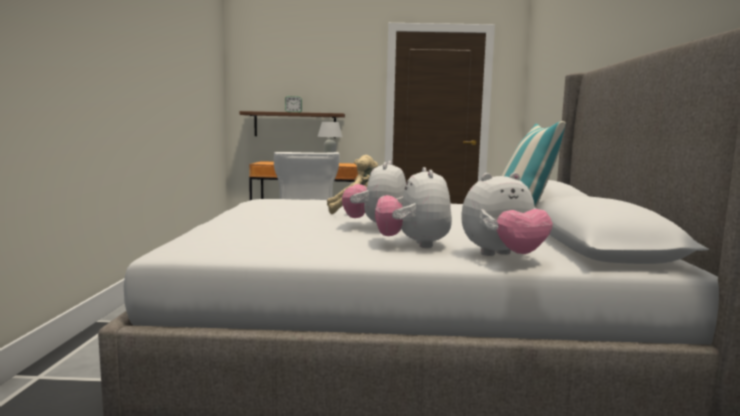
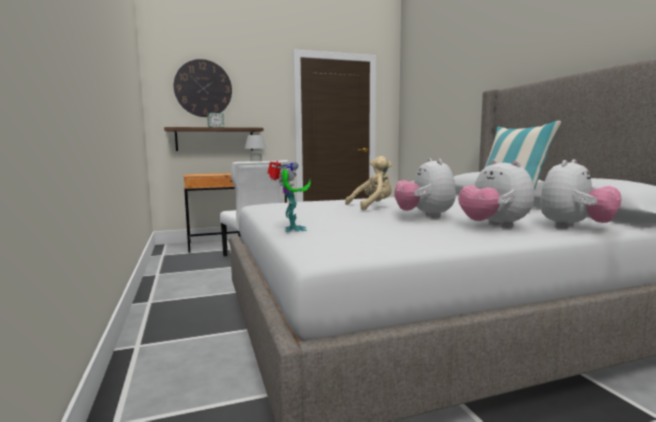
camera: 20 degrees left, 0 degrees up
none -> wall clock [174,59,232,117]
none -> toy robot [268,161,311,232]

